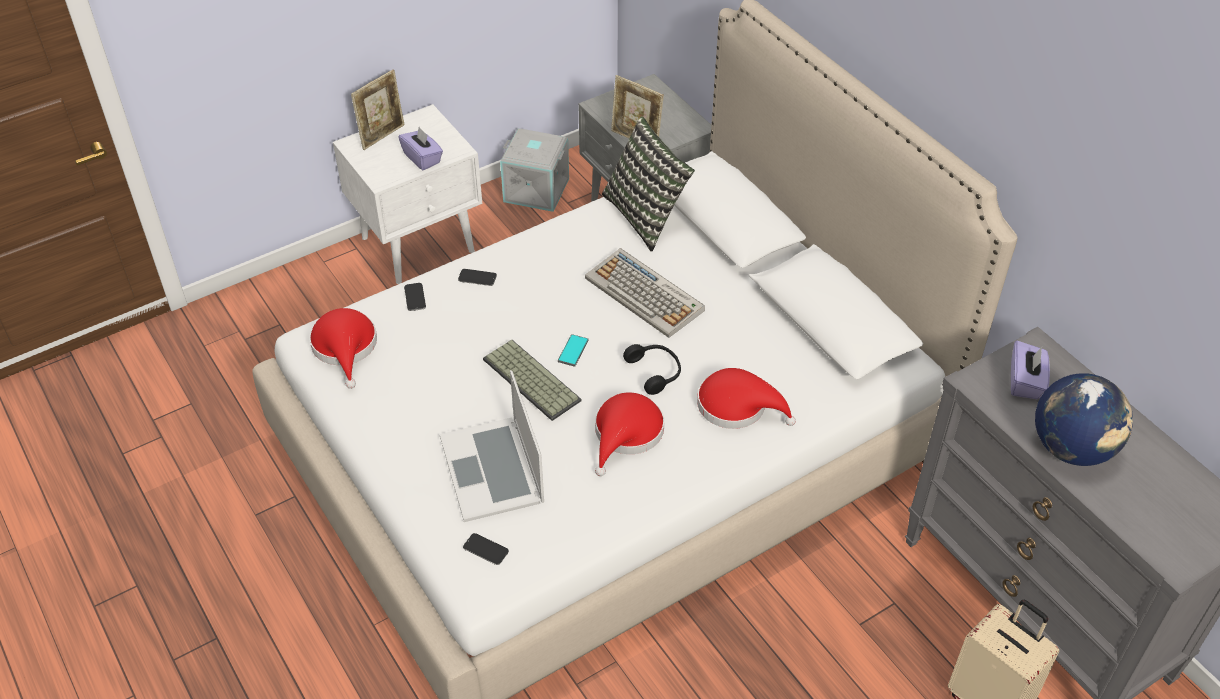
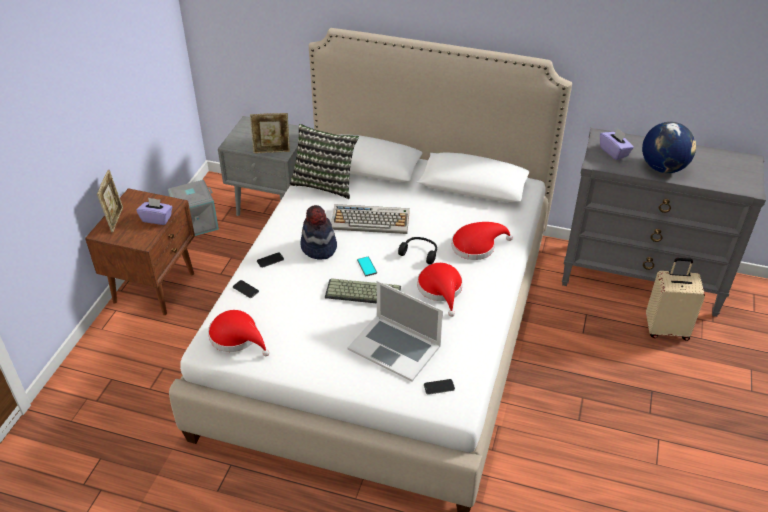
camera: 40 degrees left, 5 degrees down
white nightstand [333,104,482,284] -> brown nightstand [85,188,195,315]
none -> hat [301,205,337,260]

